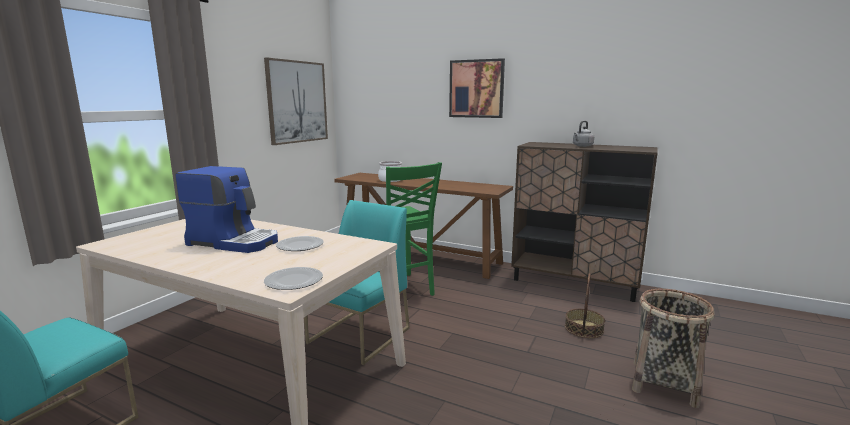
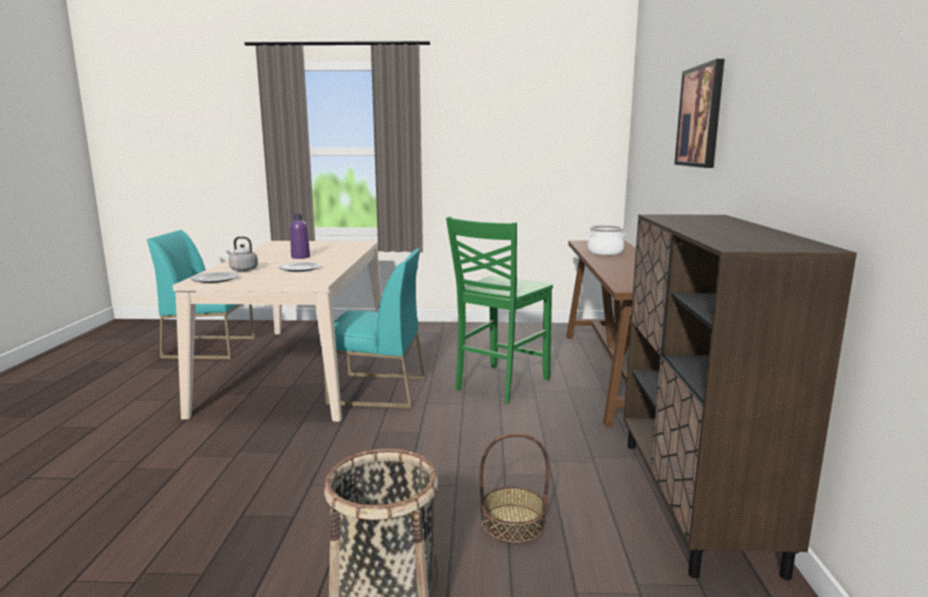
camera: 65 degrees right, 0 degrees up
coffee machine [175,166,278,253] -> purple bottle [290,214,310,259]
picture [264,58,328,145] -> none
grey kettle [573,121,594,147] -> grey kettle moved to [226,236,258,271]

